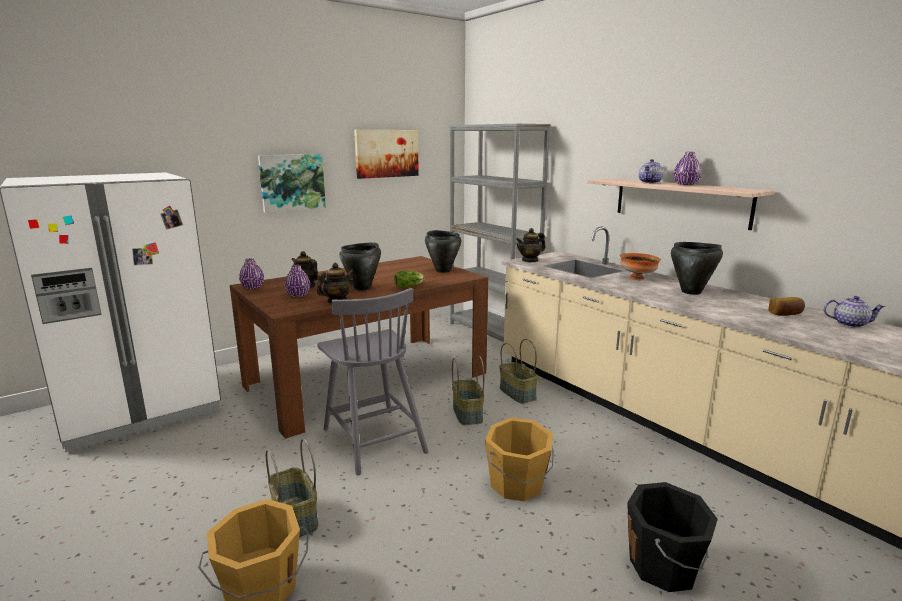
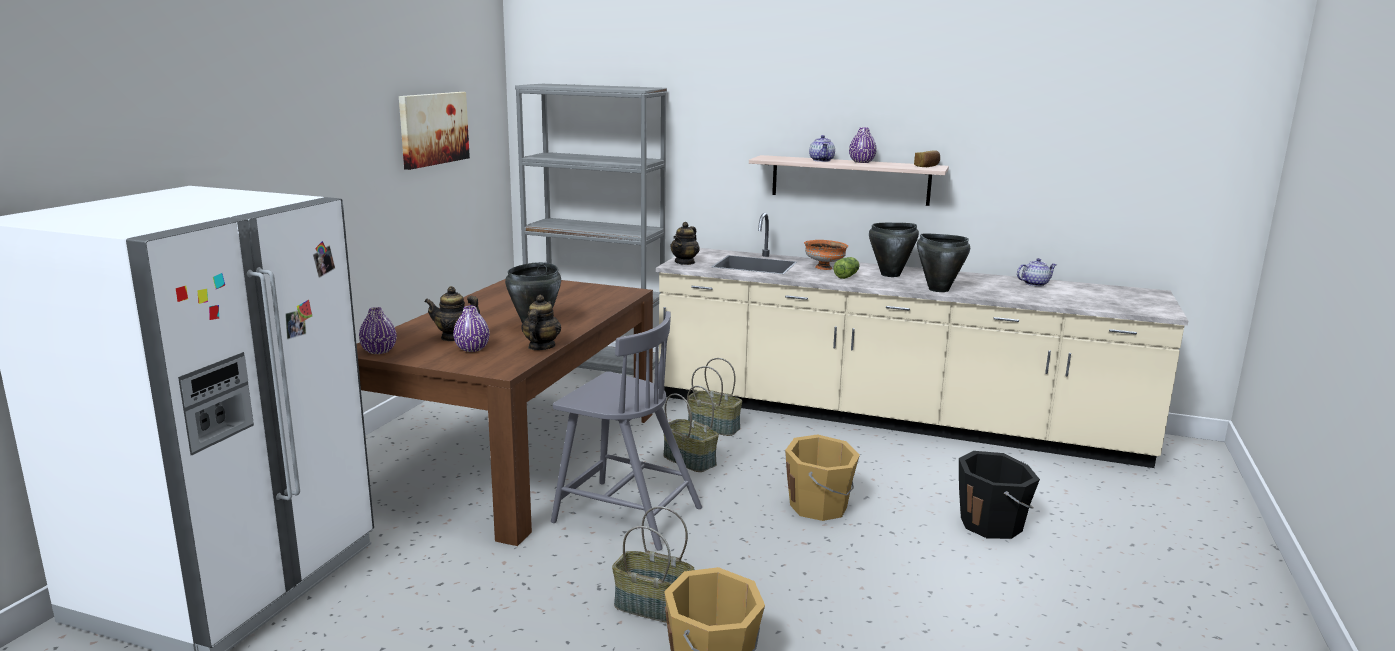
camera: 35 degrees left, 0 degrees up
picture [258,154,326,213] -> none
lettuce [394,271,424,288] -> lettuce moved to [833,257,860,279]
black cooking pot [425,230,461,273] -> black cooking pot moved to [917,233,970,292]
bread [768,297,805,316] -> bread moved to [914,150,940,167]

